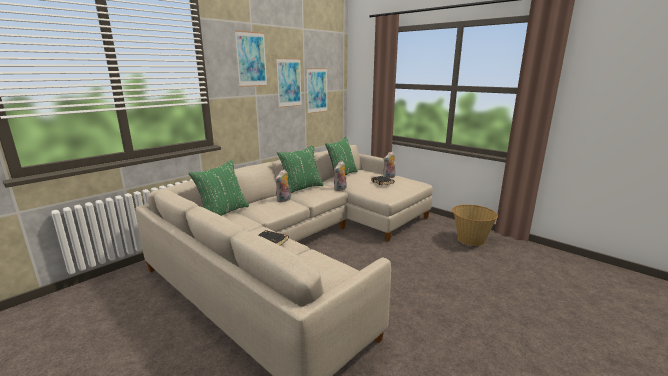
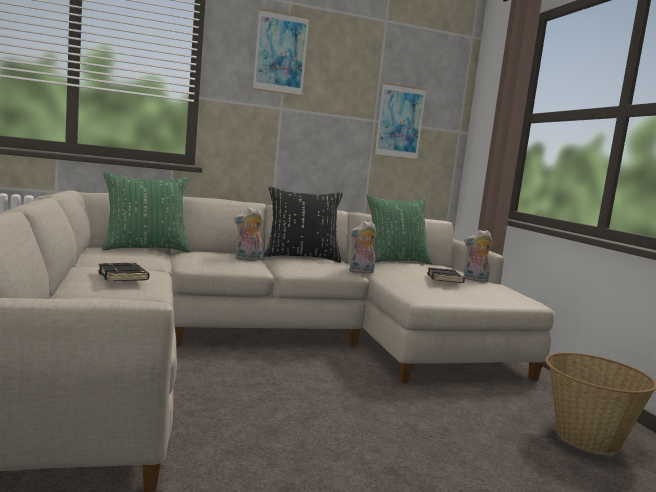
camera: 30 degrees right, 10 degrees down
picture [276,58,302,108] -> none
green pillow [277,145,324,193] -> black pillow [264,187,343,263]

